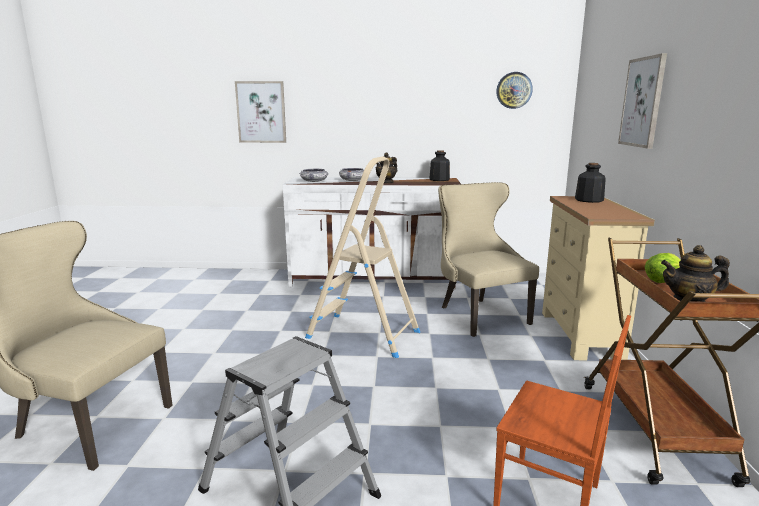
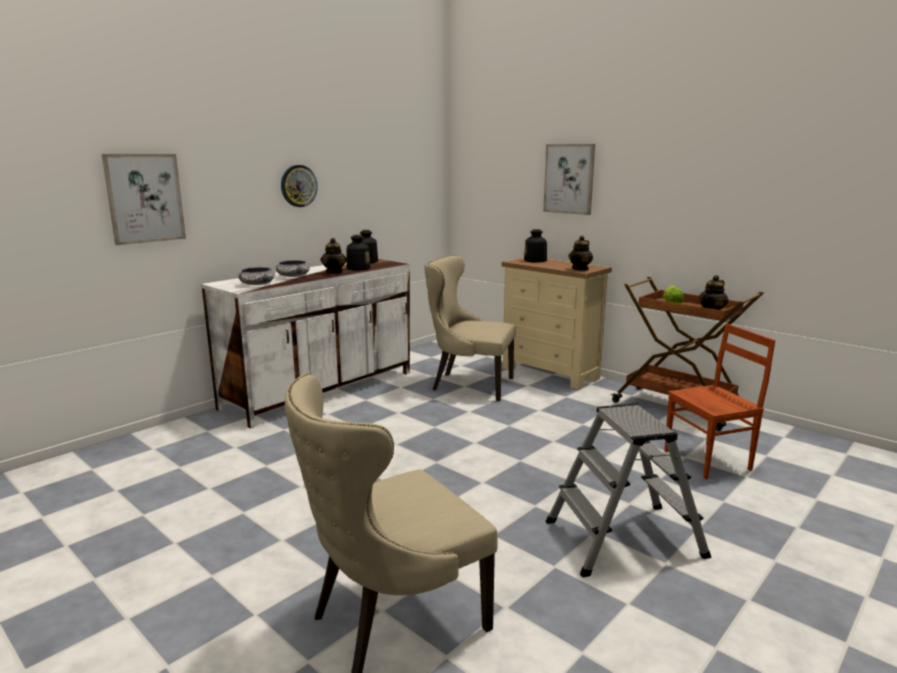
camera: 50 degrees left, 0 degrees up
beige step ladder [305,156,420,358] -> none
wall clock [496,72,533,109] -> wall clock moved to [281,165,318,207]
none -> bottle [347,234,370,270]
none -> teapot [569,236,593,271]

